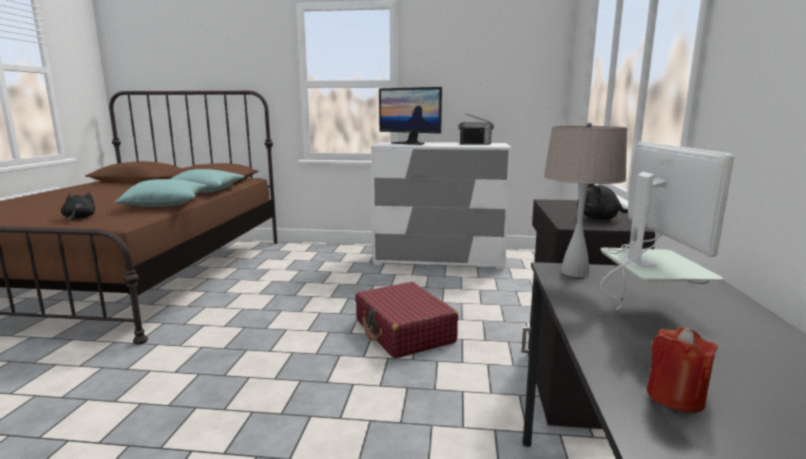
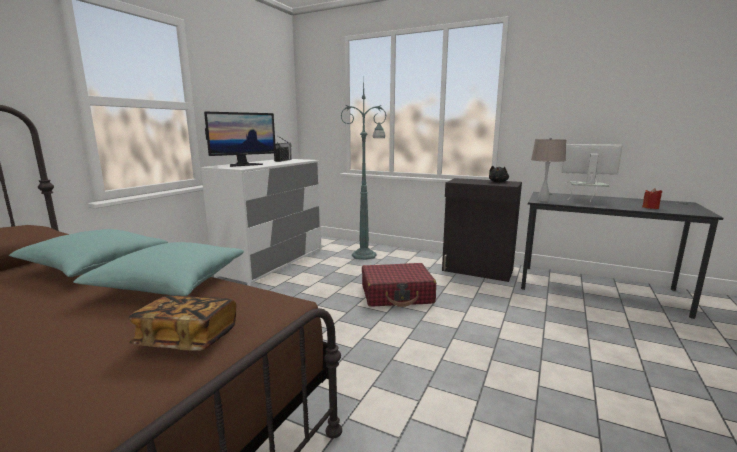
camera: 70 degrees left, 0 degrees up
black plush toy [61,192,95,221] -> book [128,296,236,351]
none -> green floor lamp [340,80,387,260]

